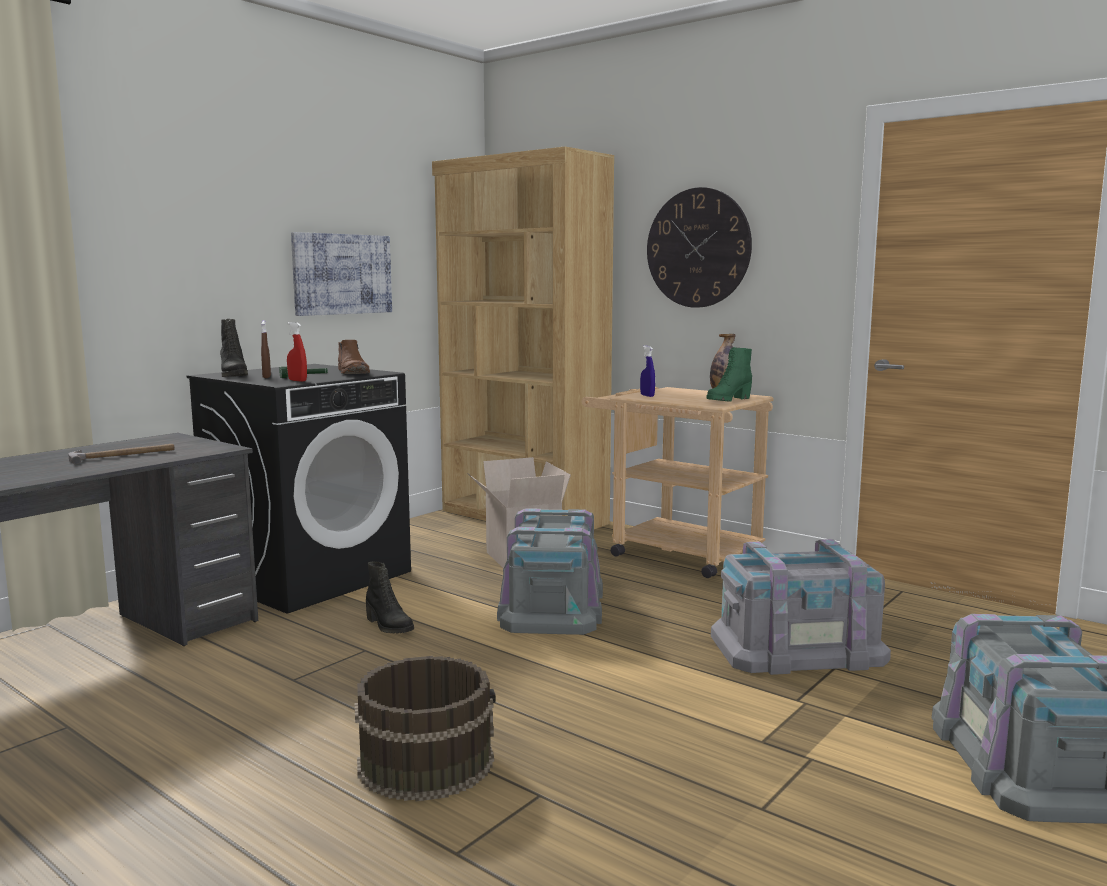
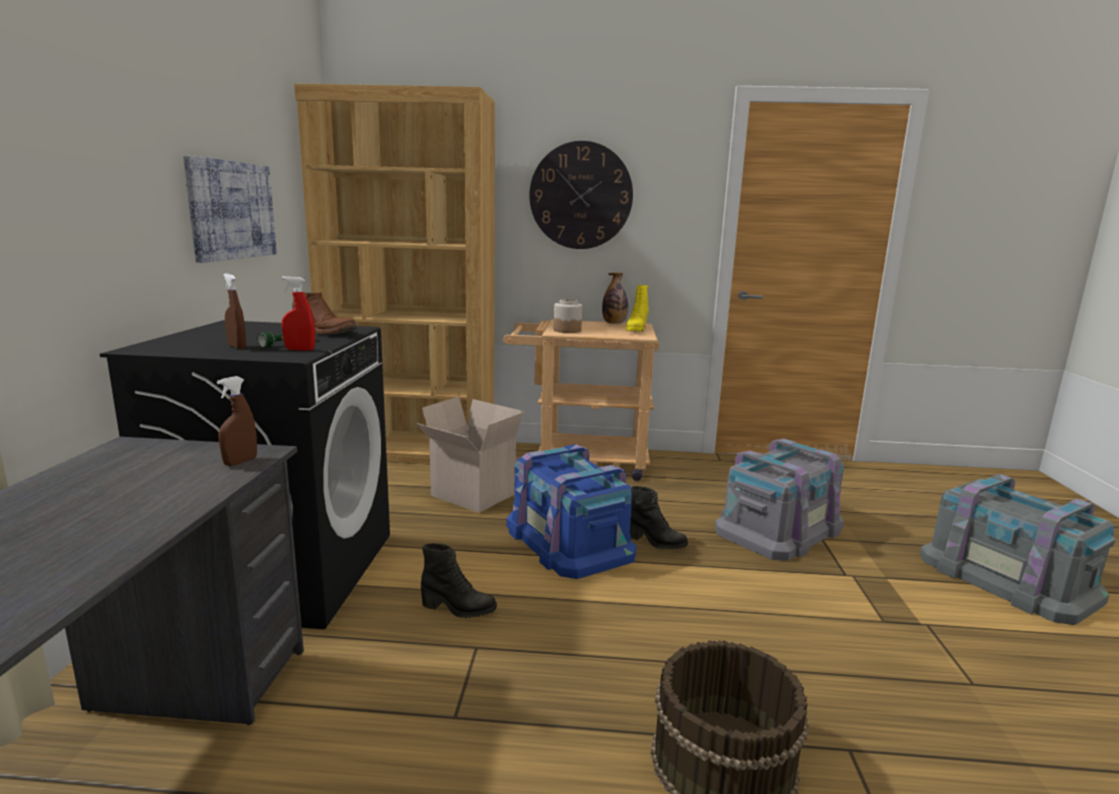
camera: 35 degrees left, 5 degrees up
hammer [68,444,175,464] -> none
black boot [220,319,248,377] -> black boot moved to [630,486,688,549]
grey storage box [497,508,603,635] -> blue storage box [506,444,636,579]
blue spray bottle [640,346,655,397] -> jar [554,299,582,333]
green boot [707,347,752,402] -> yellow boot [626,285,649,332]
none -> brown spray bottle [217,376,257,466]

